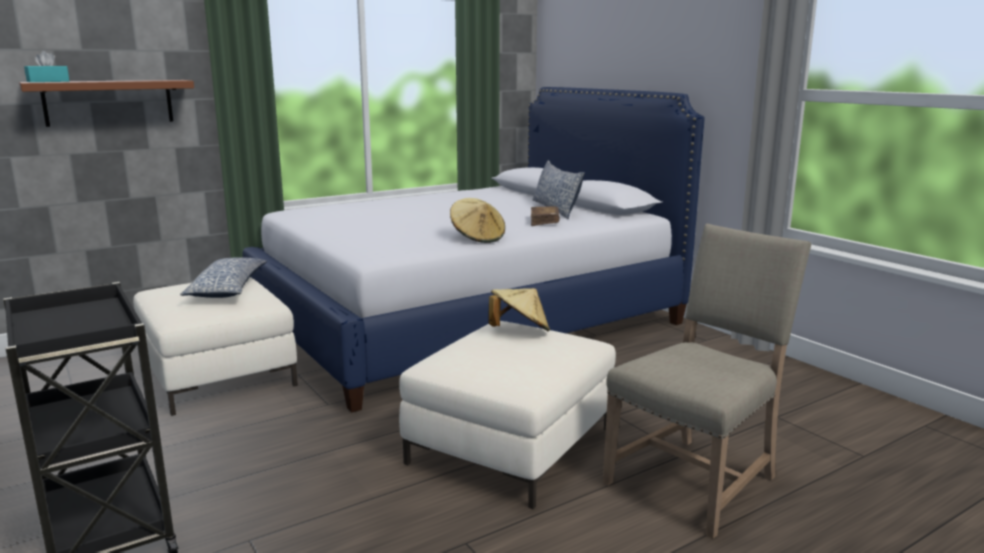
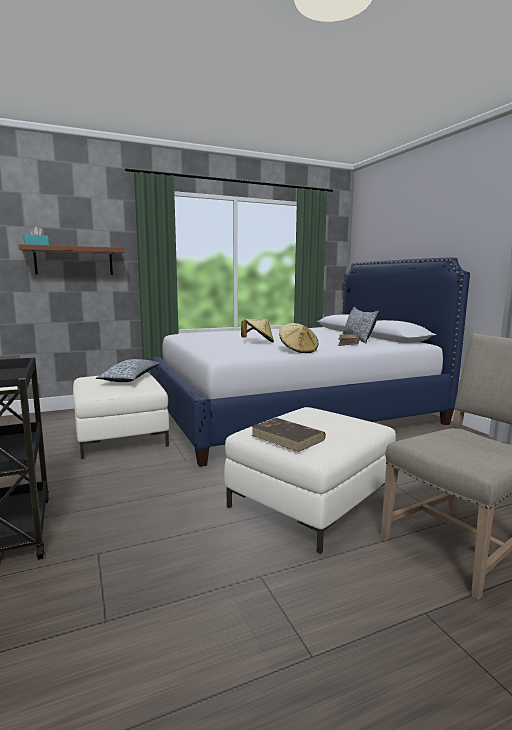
camera: 10 degrees right, 5 degrees down
beige hat [488,288,550,331] -> beige hat moved to [241,319,274,343]
none -> brown book [251,418,326,452]

